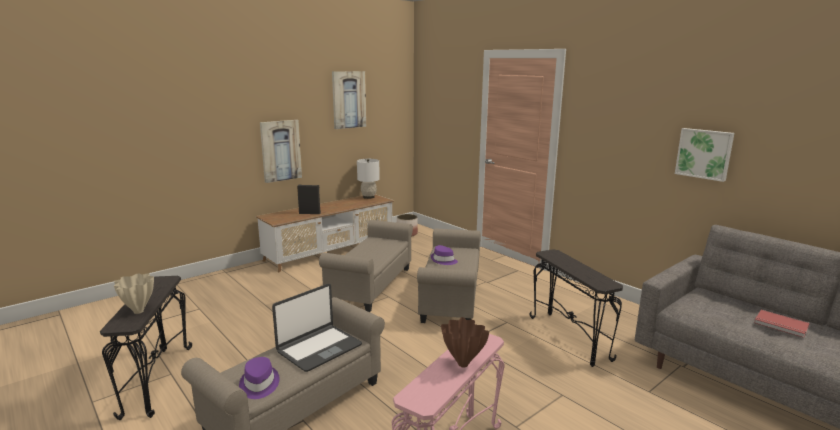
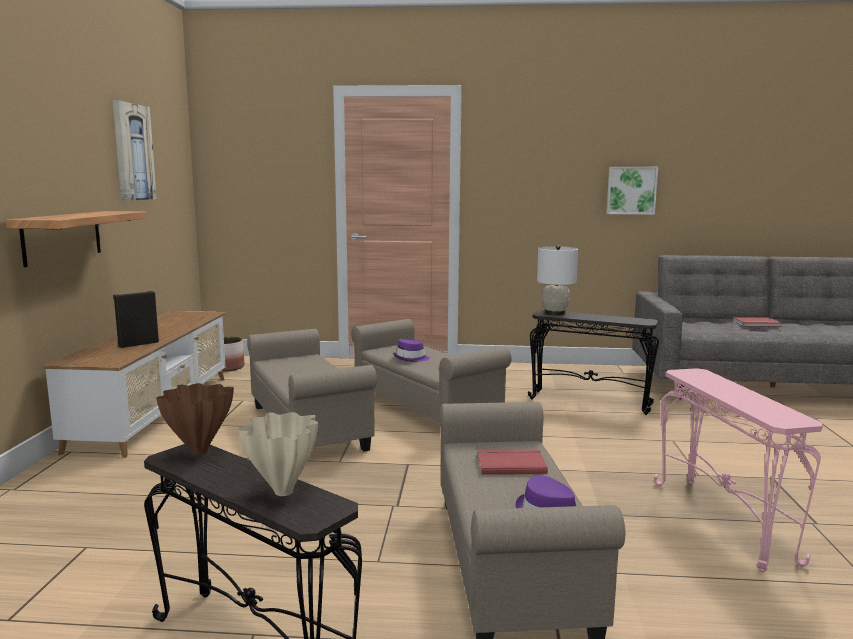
camera: 45 degrees left, 5 degrees down
picture [260,120,302,183] -> shelf [6,211,146,267]
laptop [272,284,362,372] -> red book [477,449,548,475]
white table lamp [357,159,380,199] -> white table lamp moved to [537,245,578,315]
brown vase [441,317,489,367] -> brown vase moved to [156,383,234,455]

